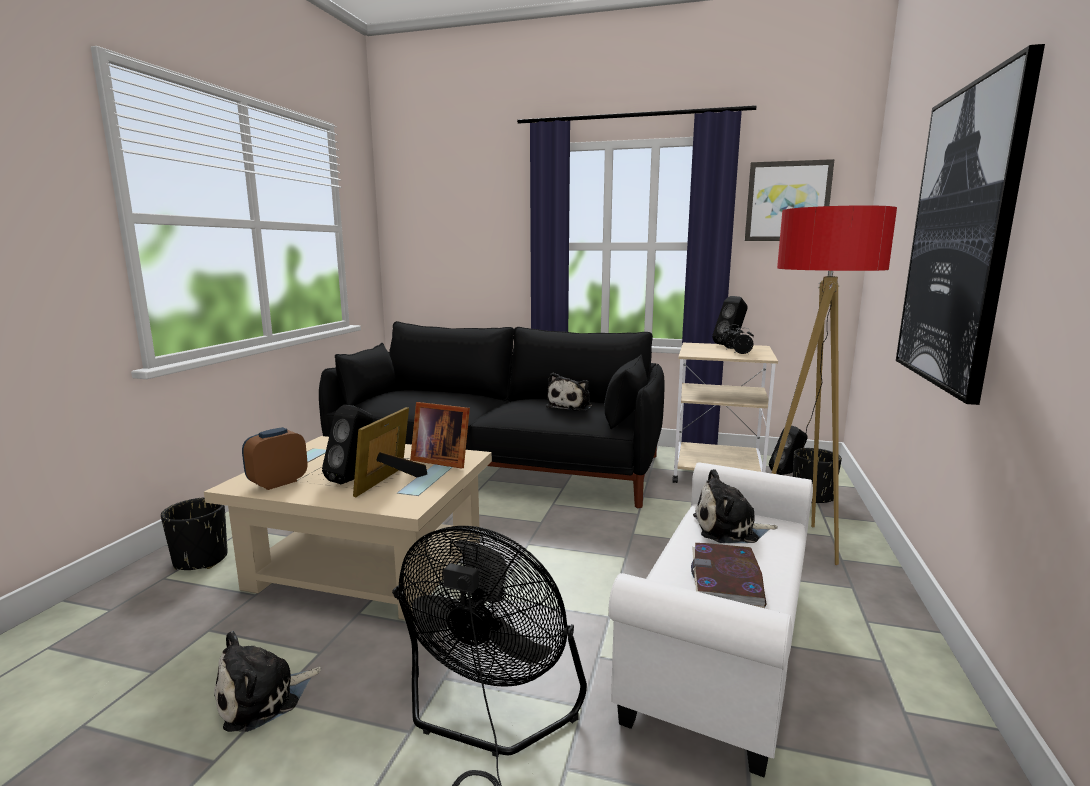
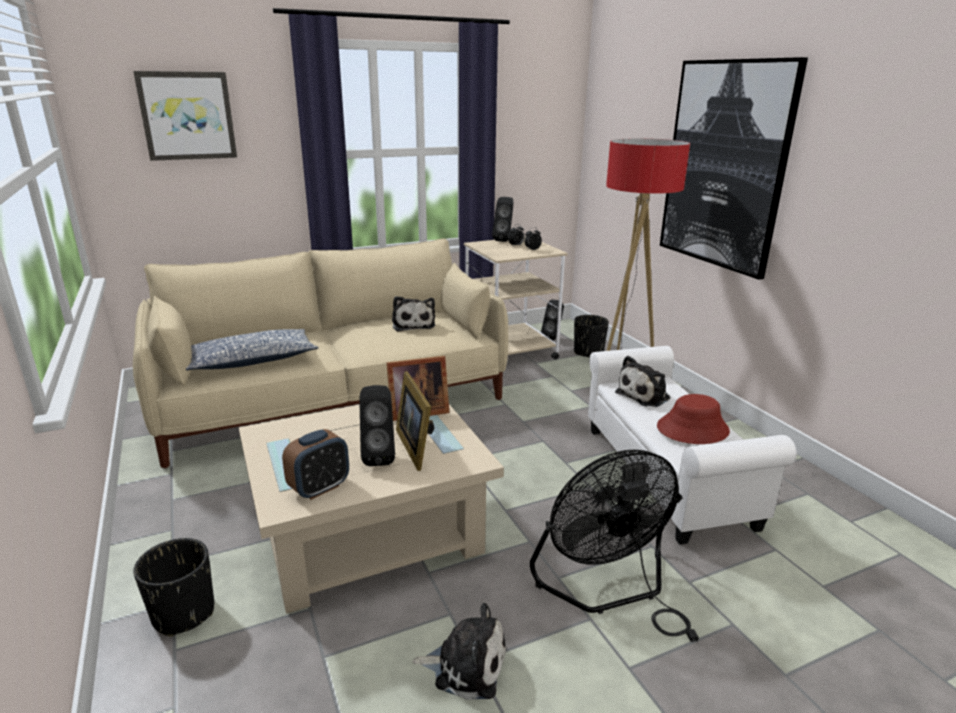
camera: 40 degrees left, 10 degrees up
plush toy [214,631,321,732] -> plush toy turned 90 degrees counterclockwise [412,603,507,700]
alarm clock [242,427,308,490] -> alarm clock turned 135 degrees counterclockwise [282,429,349,500]
black sofa [319,321,664,508] -> beige sofa [133,239,508,468]
book [691,543,766,608] -> red hat [657,394,730,444]
picture [745,159,835,241] -> picture moved to [133,71,237,161]
none -> pillow [186,329,319,370]

